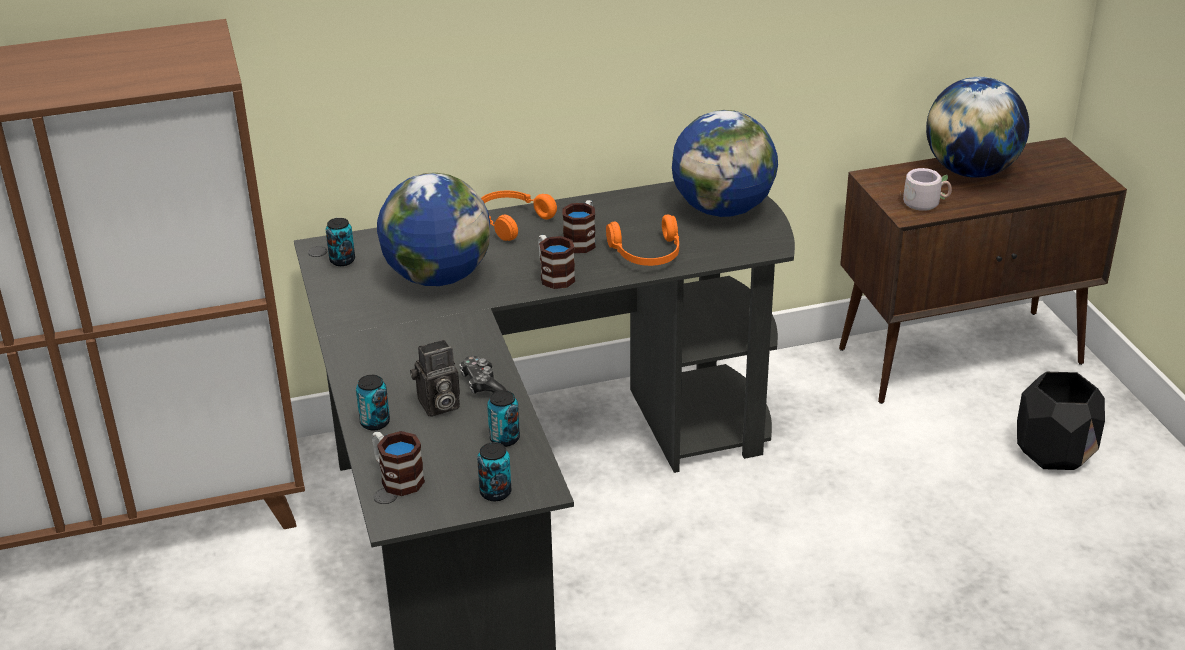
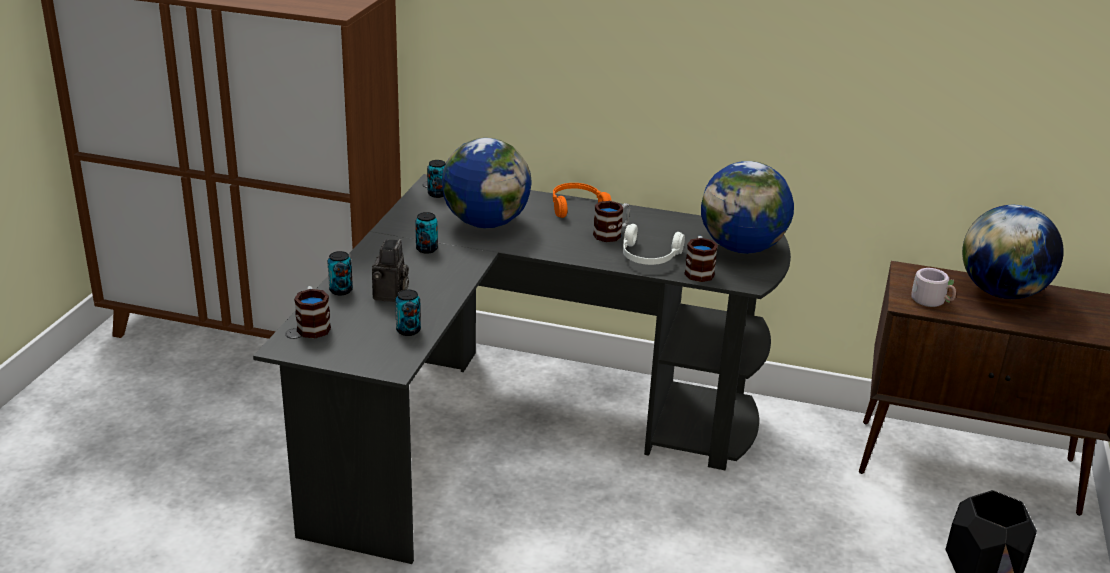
camera: 30 degrees right, 5 degrees down
camera [410,339,460,417] -> camera turned 90 degrees counterclockwise [372,239,409,302]
game controller [460,356,506,394] -> none
can [477,442,511,501] -> can moved to [415,212,438,254]
mug [538,235,575,289] -> mug moved to [684,236,718,282]
orange headphones [606,215,679,266] -> white headphones [623,224,685,265]

